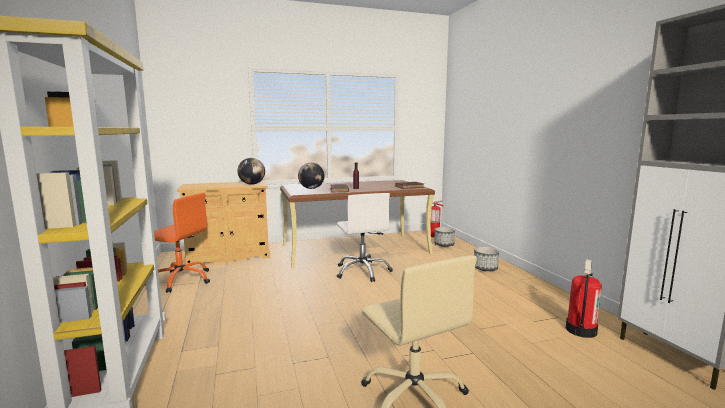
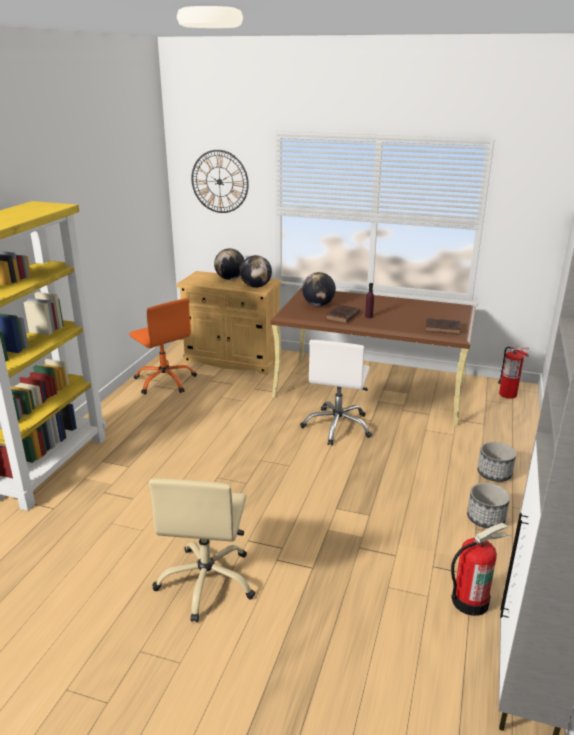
camera: 35 degrees right, 15 degrees up
planter [434,227,455,247] -> planter moved to [467,483,510,528]
none -> wall clock [192,150,249,213]
none -> globe [214,248,244,280]

